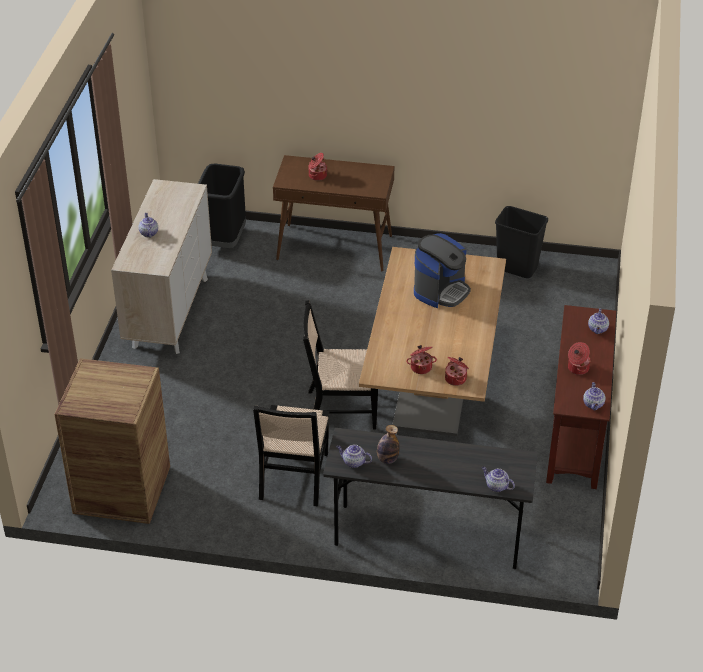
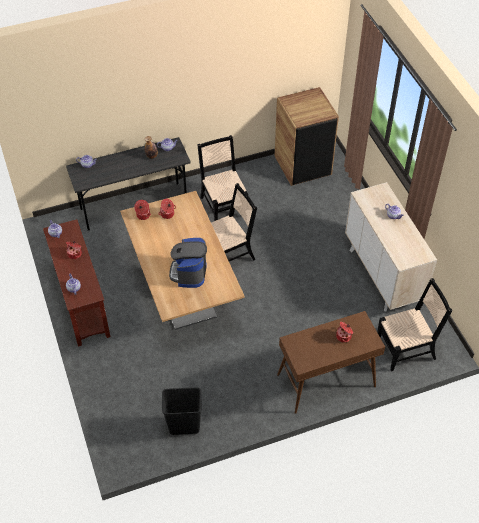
camera: 150 degrees right, 10 degrees up
black trash can [198,163,246,248] -> chair [377,278,453,371]

